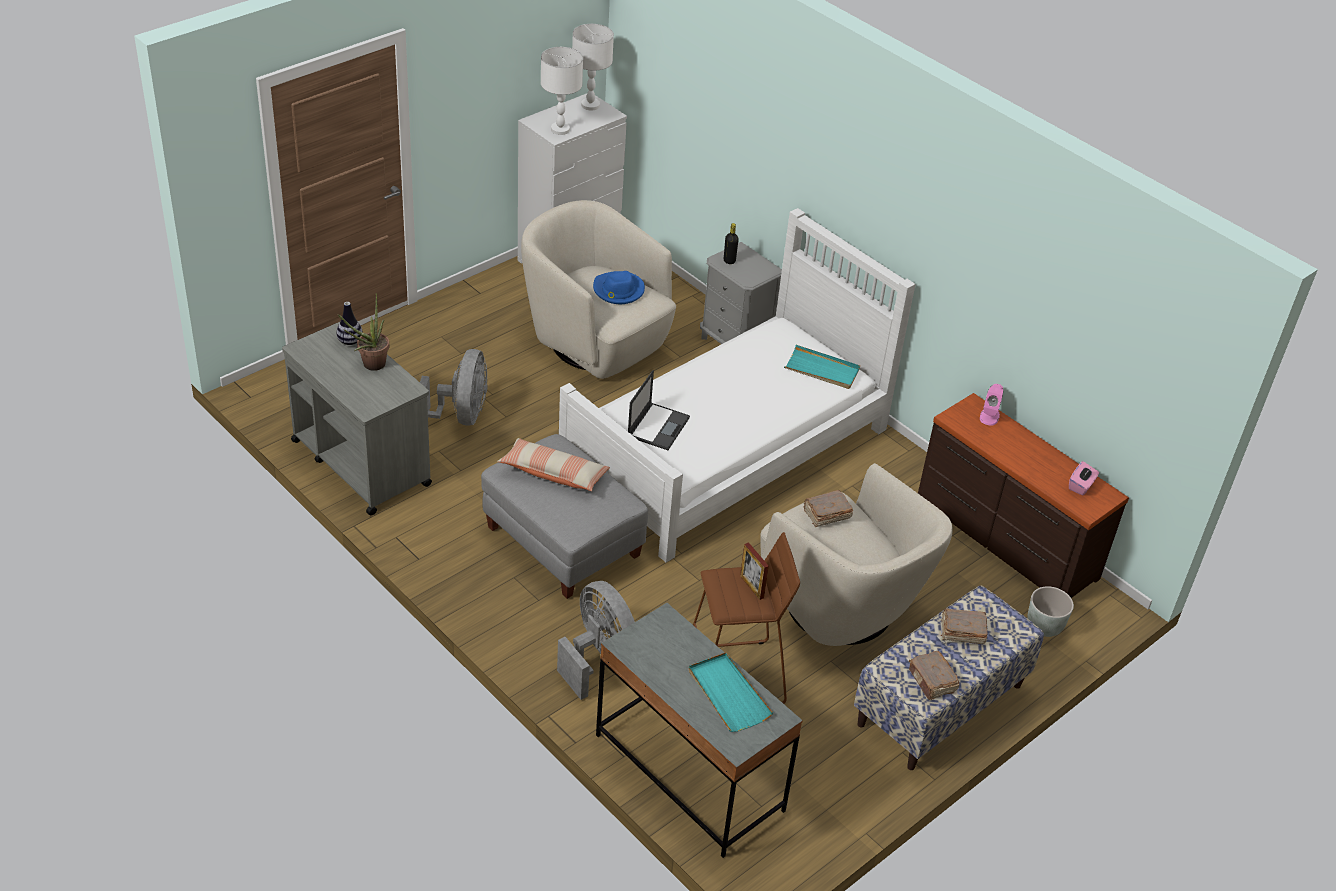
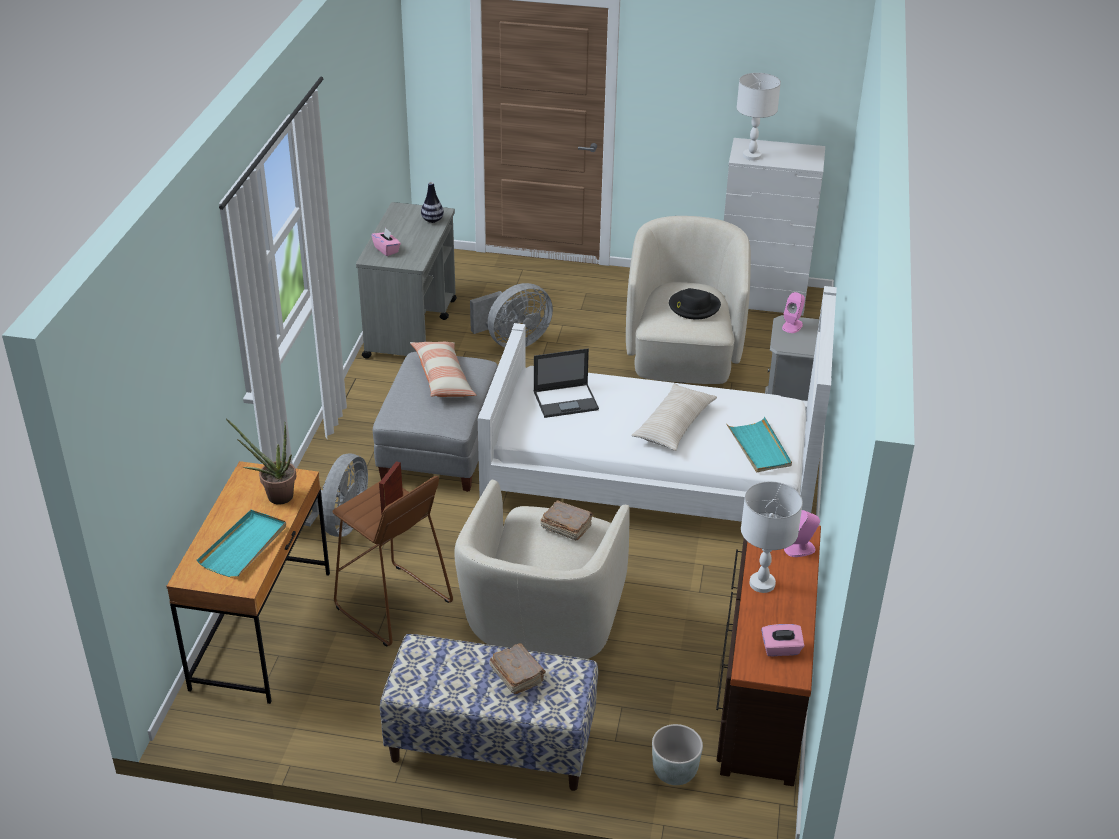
camera: 55 degrees right, 5 degrees down
potted plant [338,293,390,371] -> potted plant moved to [226,419,296,504]
white table lamp [572,24,614,111] -> white table lamp moved to [741,481,803,593]
blue hat [593,271,645,304] -> black hat [669,288,721,320]
grey desk [596,603,803,858] -> brown desk [166,461,330,704]
black bottle [724,223,739,264] -> pink speaker [782,292,805,333]
brown book [909,651,960,700] -> none
none -> pink tissue box [371,228,401,256]
none -> beige pillow [631,384,717,451]

